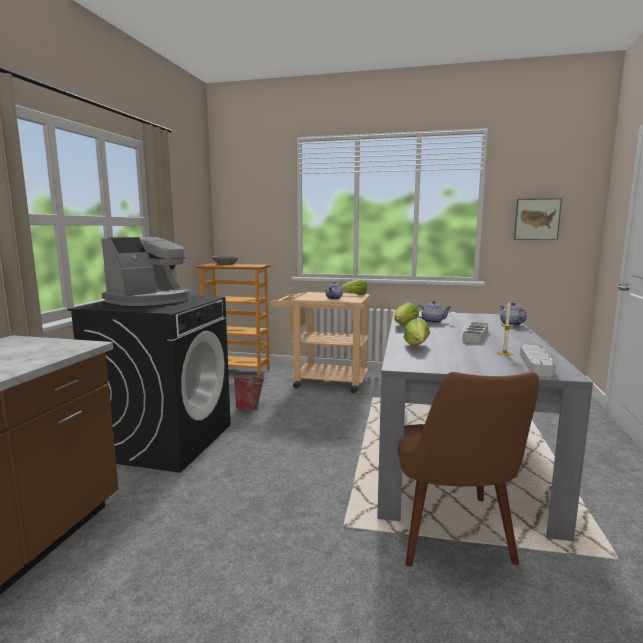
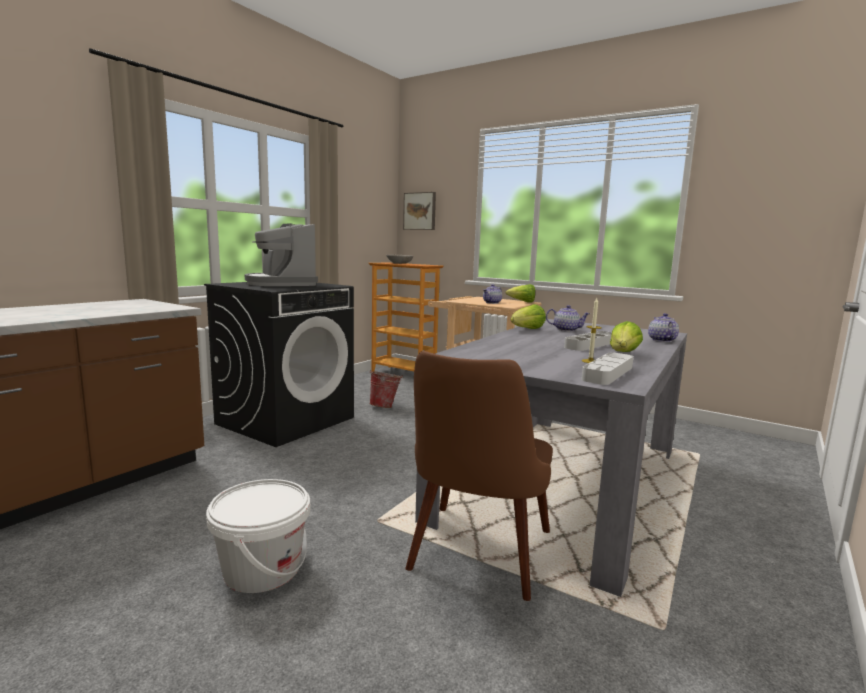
camera: 20 degrees right, 0 degrees up
coffee machine [101,237,190,306] -> coffee machine turned 90 degrees clockwise [245,223,318,286]
lettuce [404,319,430,345] -> lettuce moved to [610,321,643,352]
picture [514,198,562,240] -> picture moved to [403,192,436,230]
none -> white bucket [206,479,310,593]

